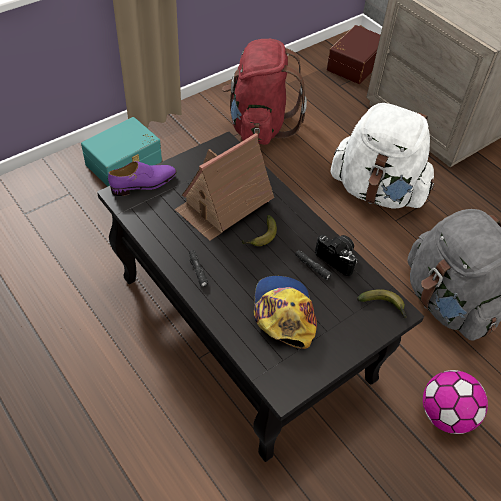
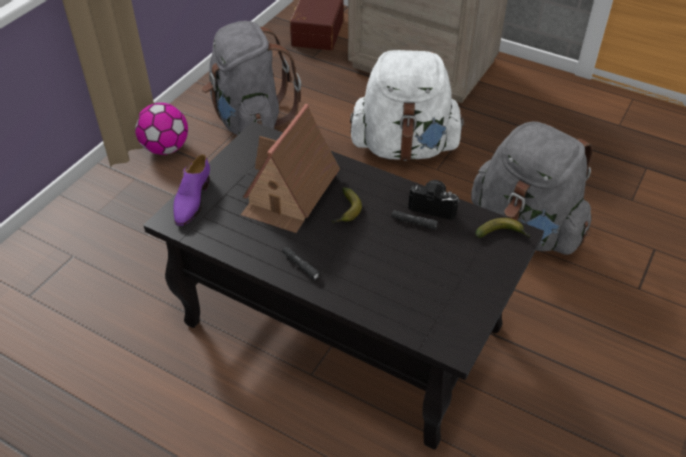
camera: 20 degrees left, 5 degrees down
turquoise storage box [81,117,162,187] -> none
purple shoe [108,161,176,196] -> purple shoe turned 150 degrees clockwise [174,154,210,226]
red backpack [222,39,307,145] -> grey backpack [202,21,301,135]
cap [254,276,317,349] -> none
football [423,370,488,434] -> football moved to [135,103,188,155]

